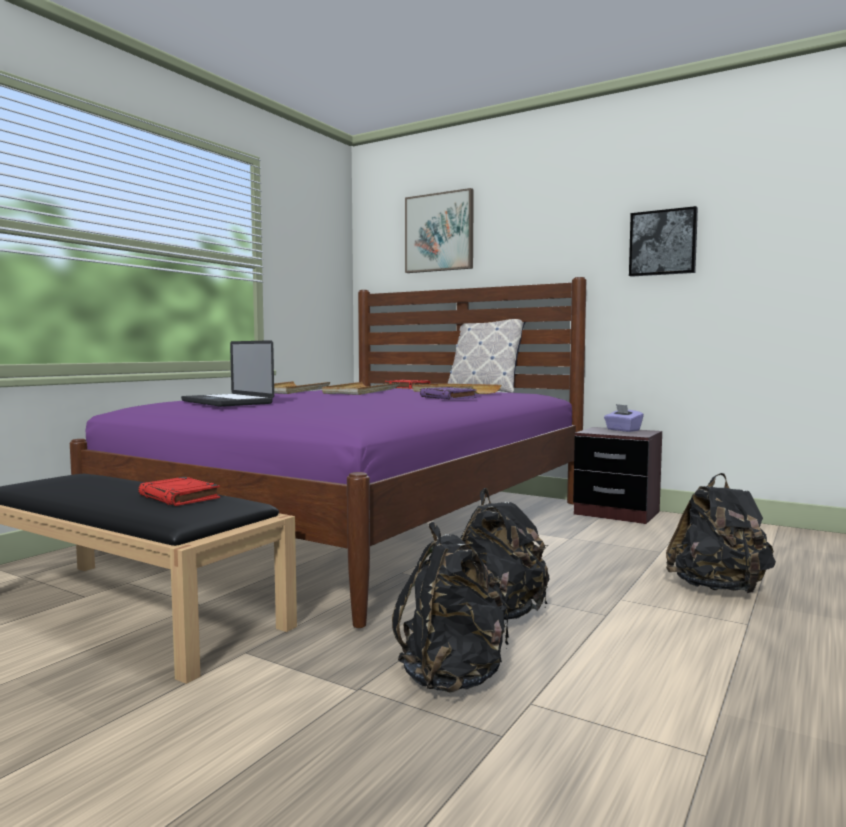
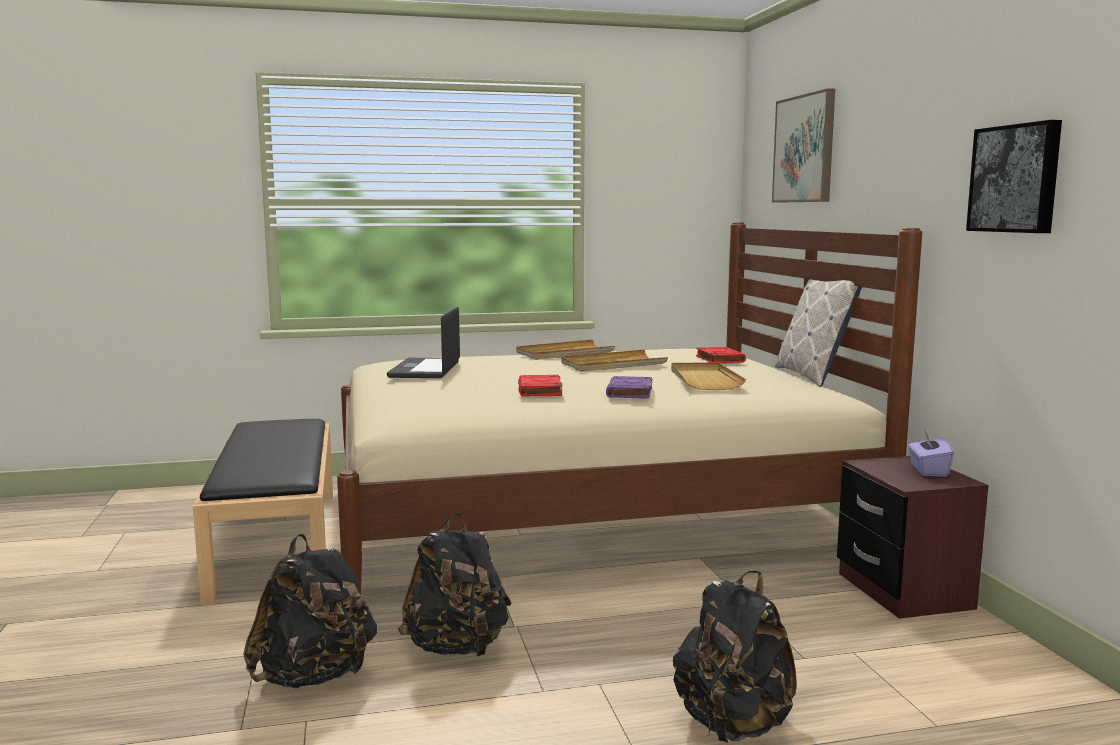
camera: 45 degrees right, 5 degrees up
purple bed [70,277,586,628] -> beige bed [337,222,922,595]
red book [138,477,220,506] -> red book moved to [518,375,562,396]

